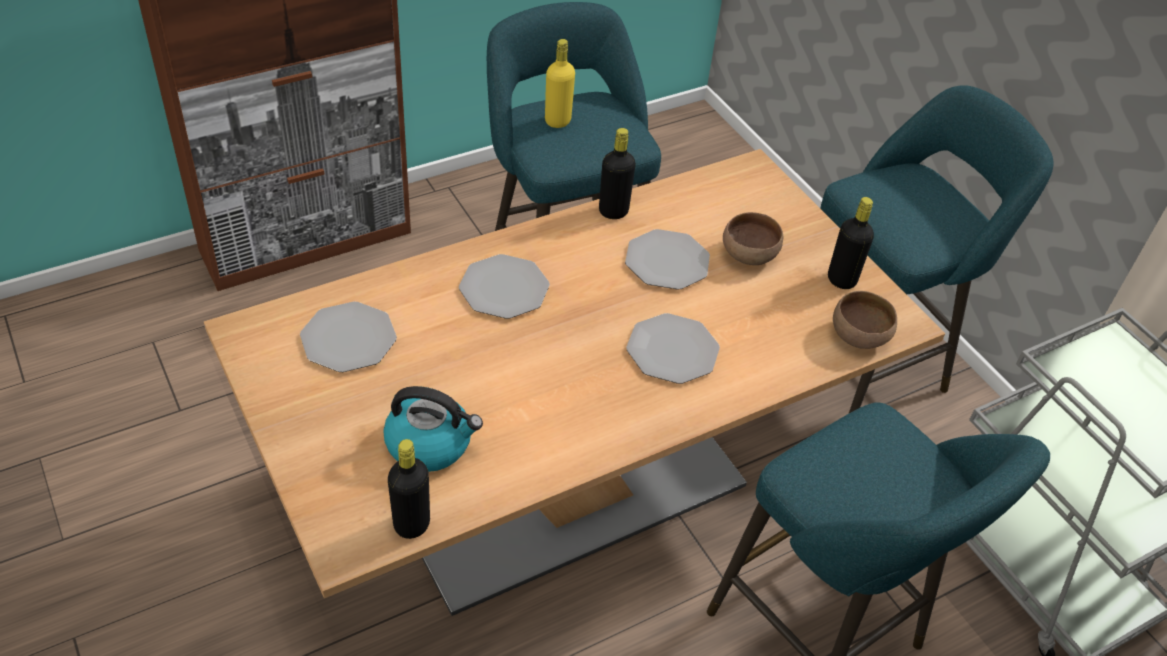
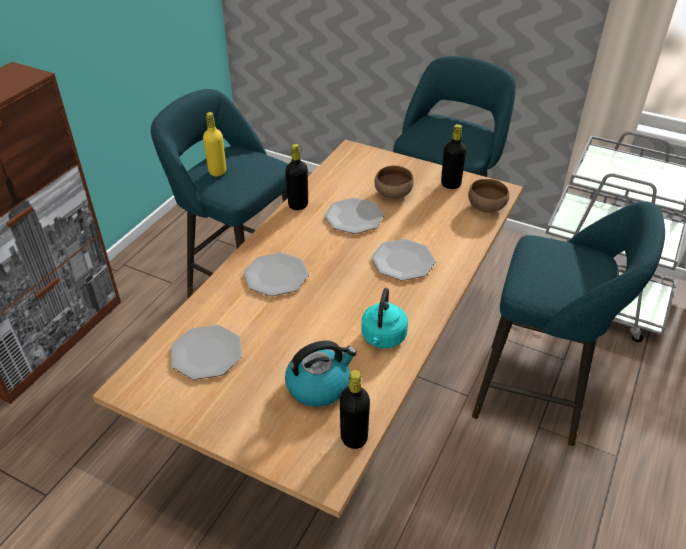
camera: 30 degrees left, 5 degrees down
none -> turquoise kettle [361,288,408,348]

